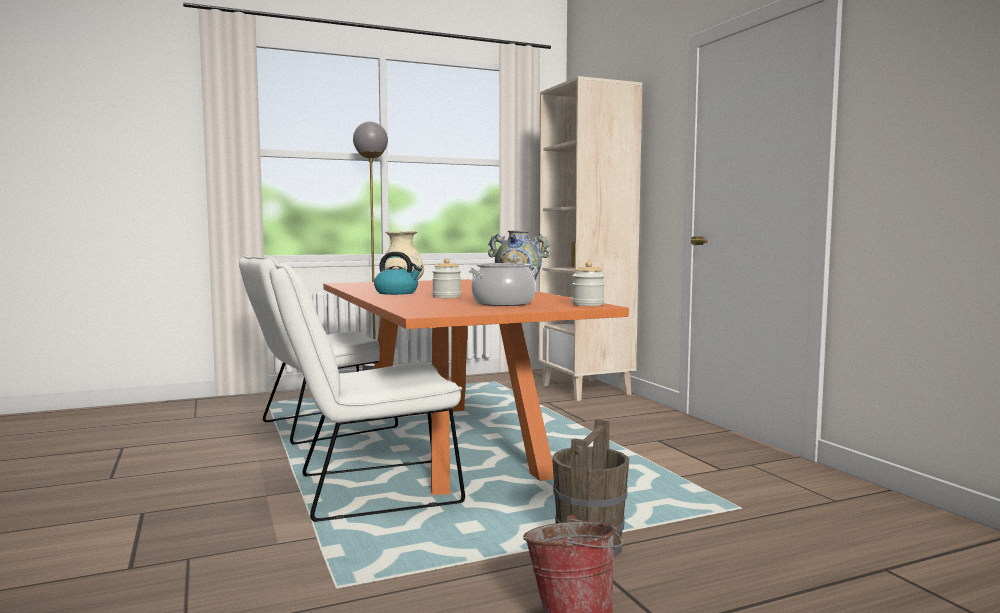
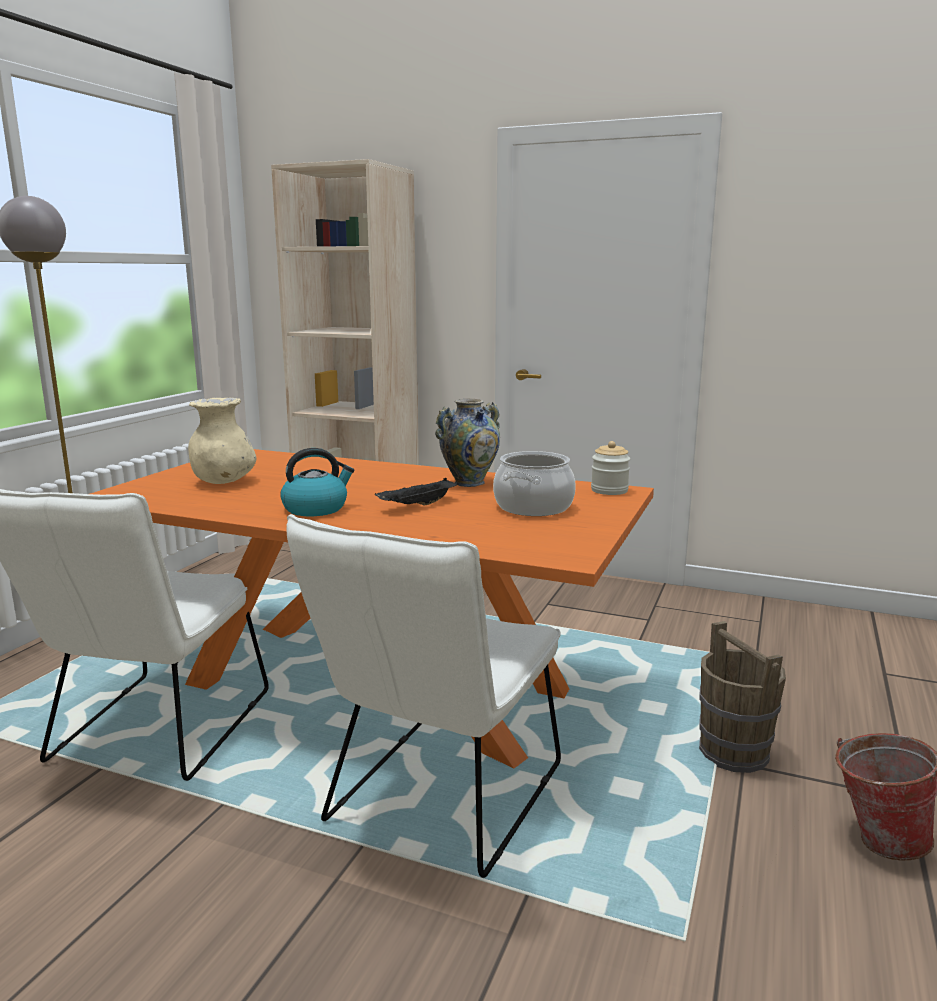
camera: 45 degrees left, 10 degrees up
jar [432,258,461,298] -> black tray [375,478,457,506]

